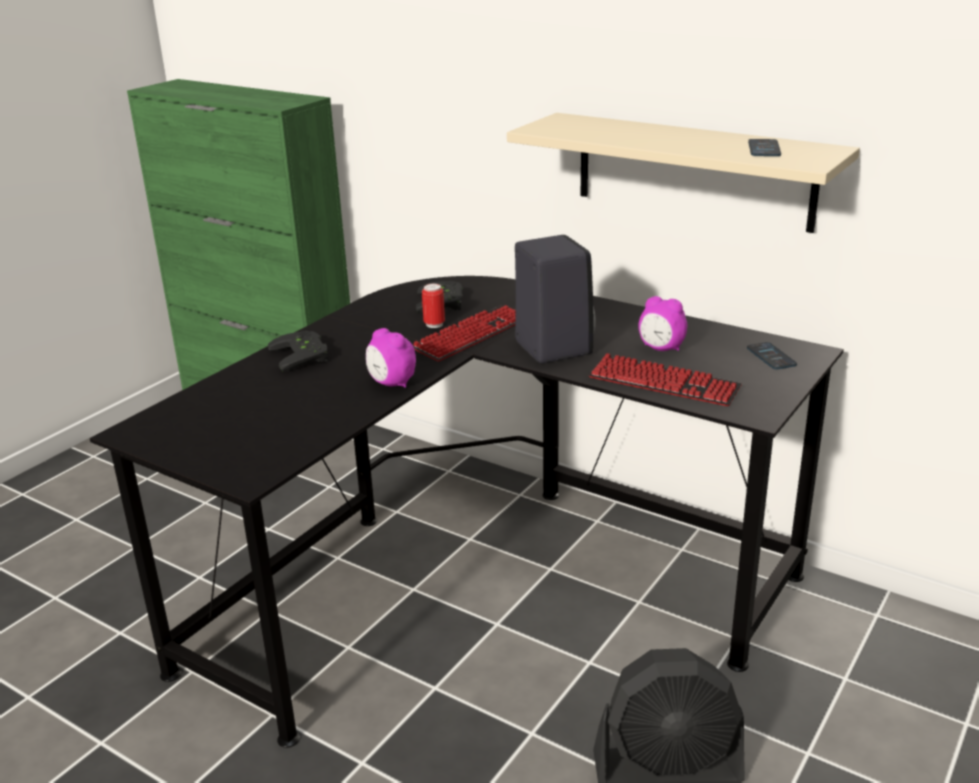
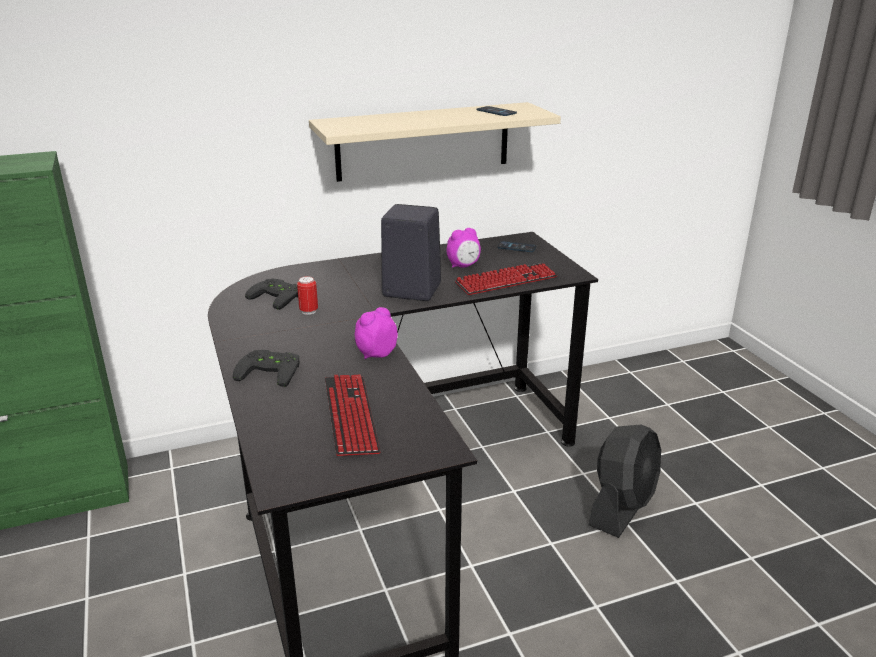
camera: 55 degrees left, 0 degrees up
alarm clock [366,328,416,388] -> alarm clock turned 150 degrees clockwise [355,307,398,359]
keyboard [413,305,516,361] -> keyboard moved to [325,374,381,456]

